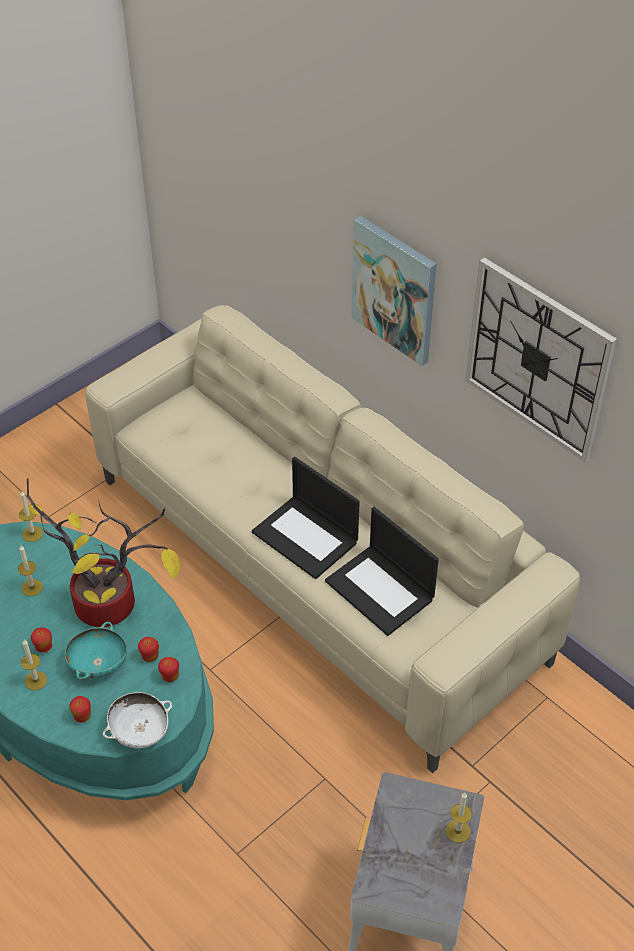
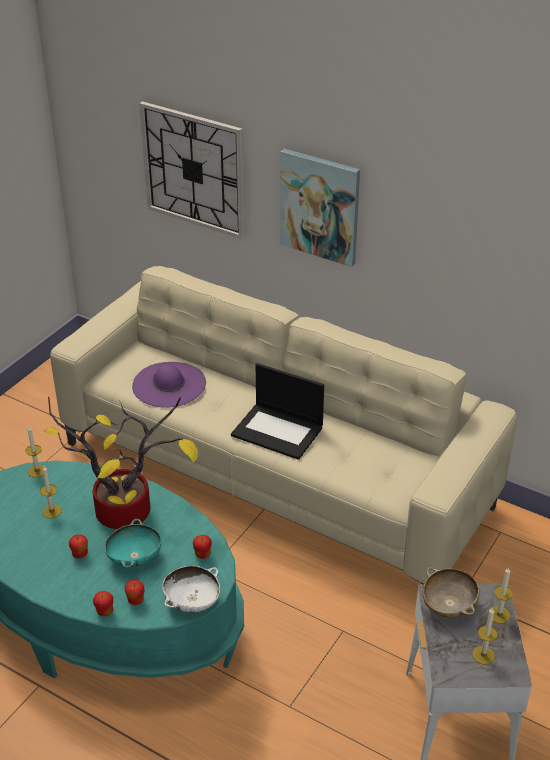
camera: 15 degrees left, 10 degrees down
candle [21,640,47,690] -> candle moved to [472,607,498,665]
apple [138,637,159,662] -> apple moved to [93,591,113,616]
laptop [325,507,439,636] -> none
wall clock [465,257,617,462] -> wall clock moved to [139,101,245,239]
none -> purple hat [132,362,206,408]
none -> beige bowl [423,567,480,618]

